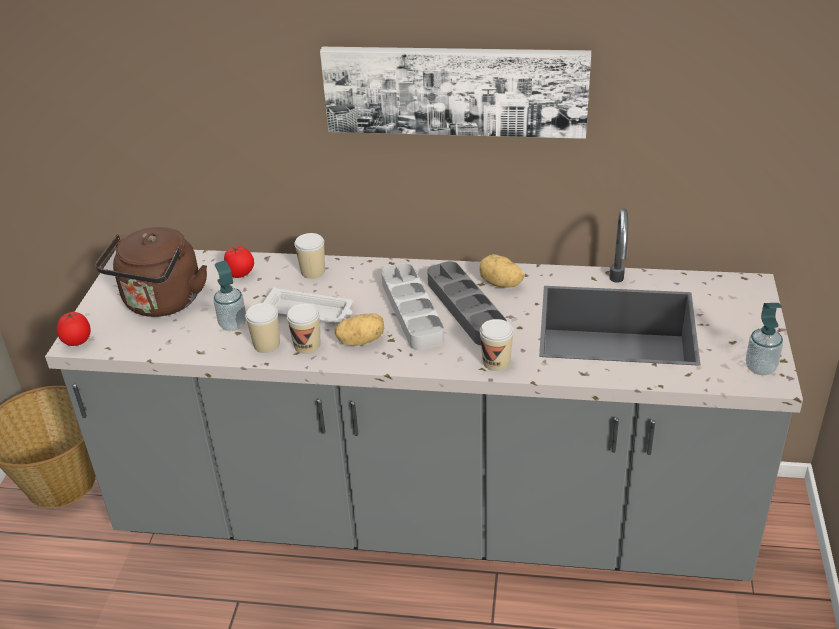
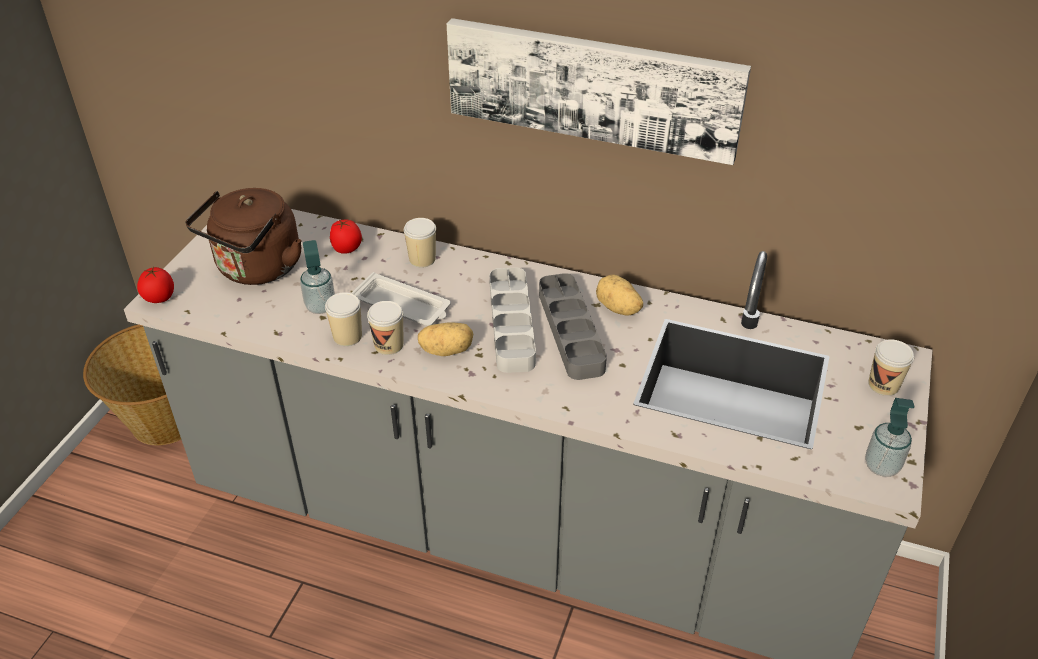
camera: 10 degrees right, 5 degrees up
cup [480,319,514,371] -> cup moved to [868,339,914,396]

